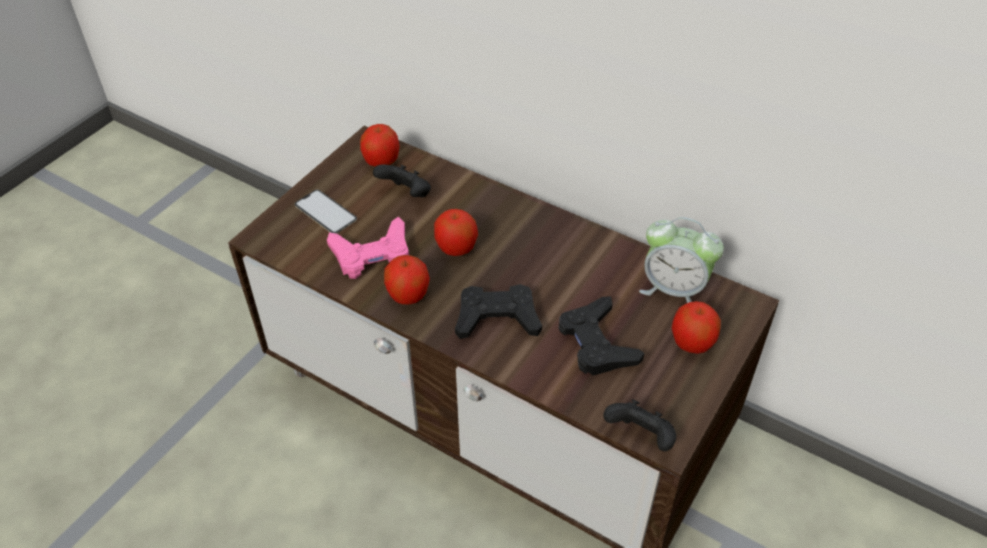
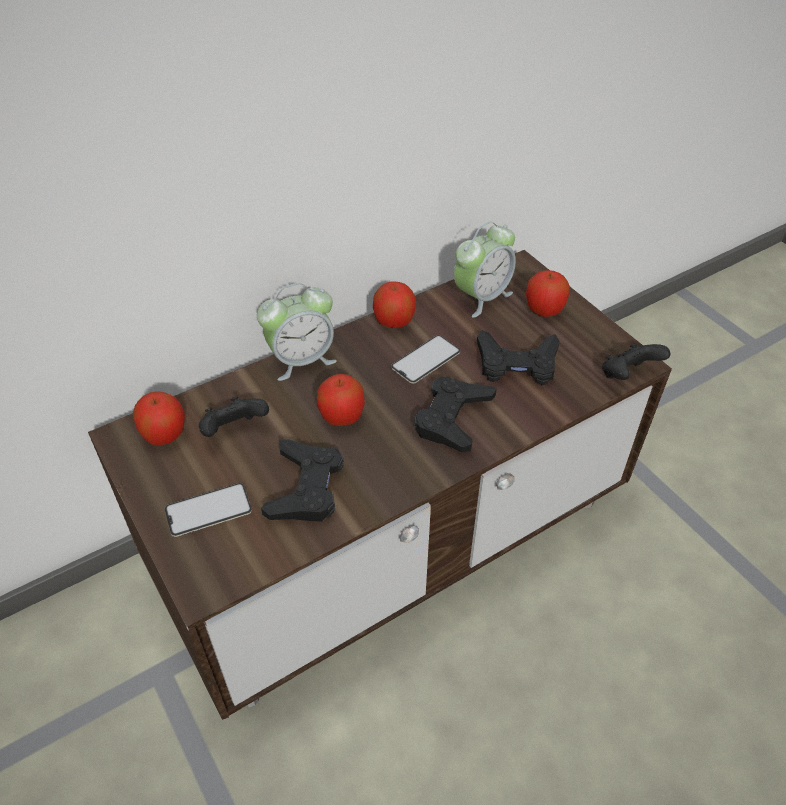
camera: 65 degrees left, 0 degrees up
pink game controller [327,217,409,279] -> black game controller [261,439,344,522]
apple [384,255,430,305] -> apple moved to [373,281,416,328]
none -> alarm clock [257,283,337,381]
none -> phone [391,335,460,384]

